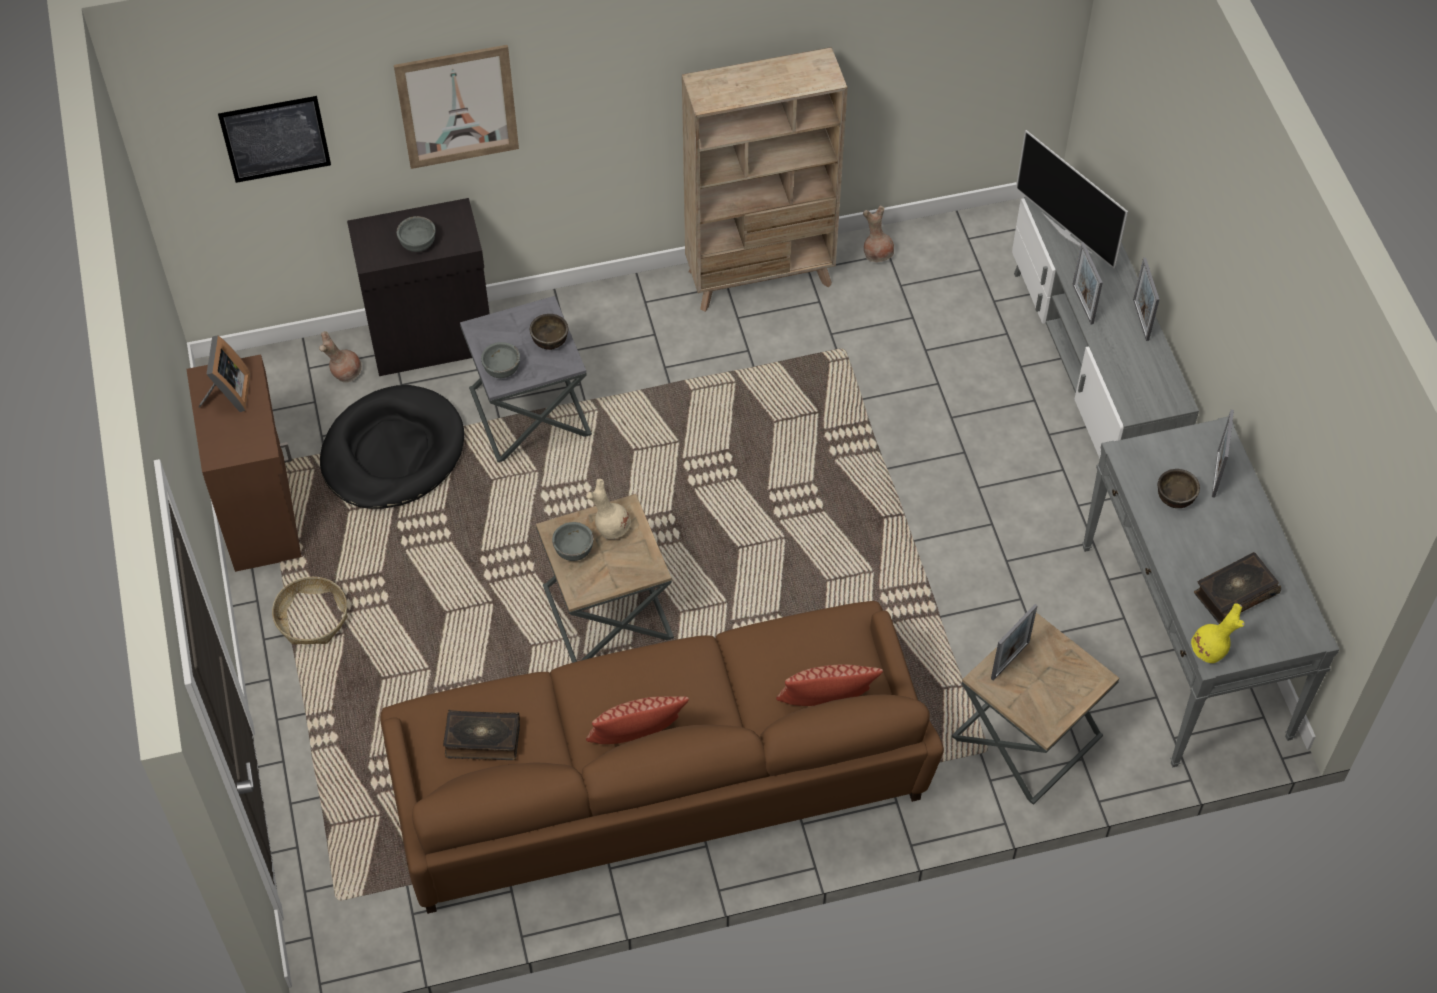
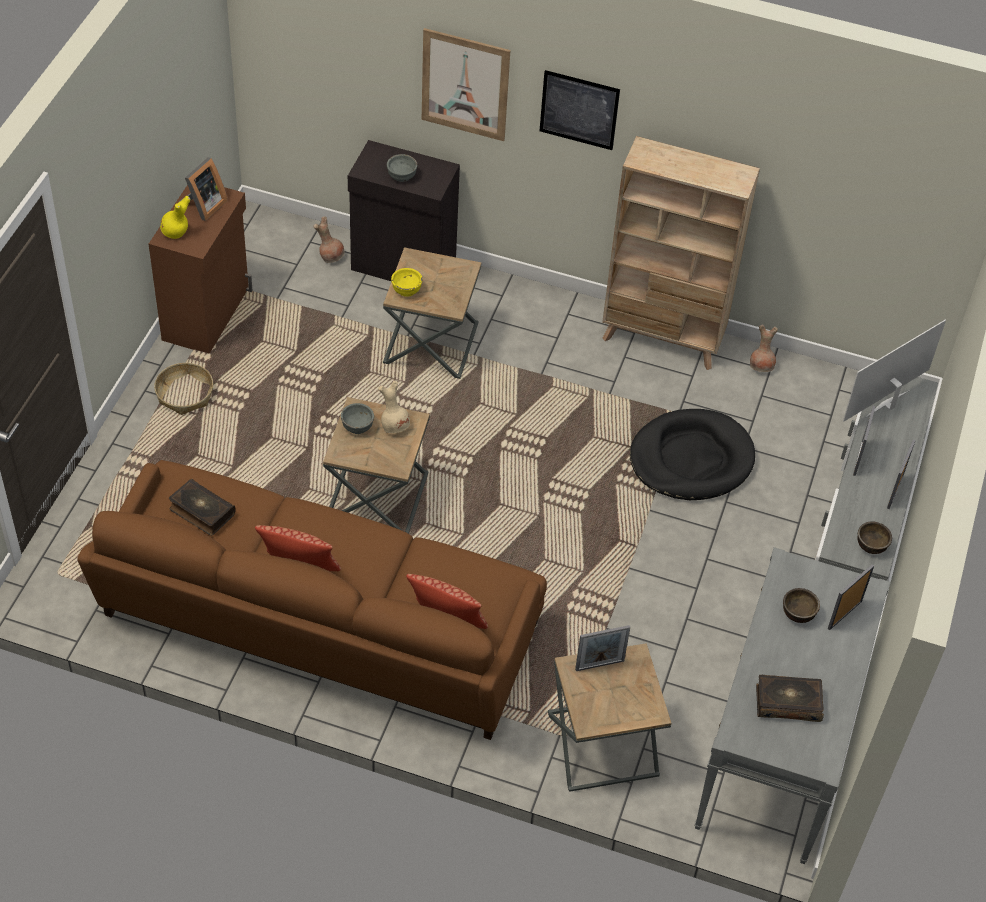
camera: 30 degrees right, 5 degrees down
picture [218,96,331,183] -> picture moved to [540,70,620,150]
black dog bed [320,385,464,509] -> black dog bed moved to [630,409,755,500]
grey side table [460,296,592,462] -> brown side table [383,247,481,379]
grey bowl [481,342,520,378] -> yellow bowl [391,268,423,297]
brown bowl [530,314,568,350] -> brown bowl moved to [858,521,892,554]
television [1016,130,1128,269] -> television turned 60 degrees clockwise [843,320,946,422]
yellow vase [1191,603,1244,663] -> yellow vase moved to [160,196,191,239]

